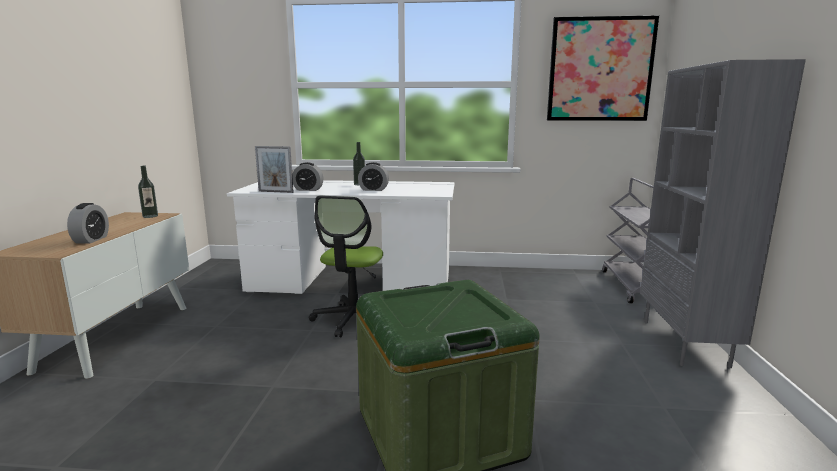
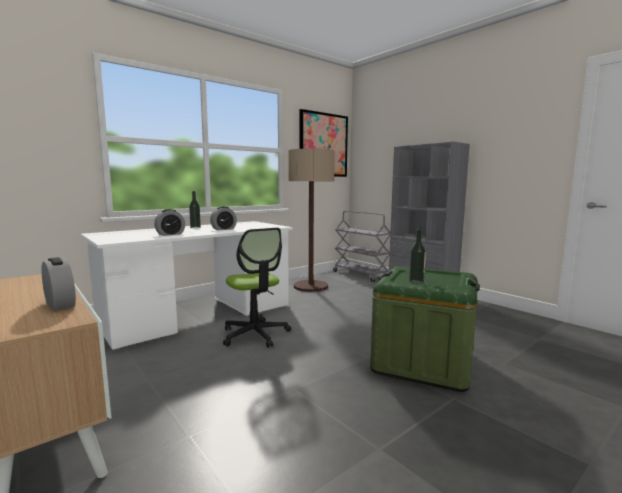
camera: 45 degrees left, 5 degrees down
bottle [138,166,158,218] -> bottle moved to [409,229,426,284]
picture frame [255,146,294,193] -> none
none -> floor lamp [288,149,335,292]

